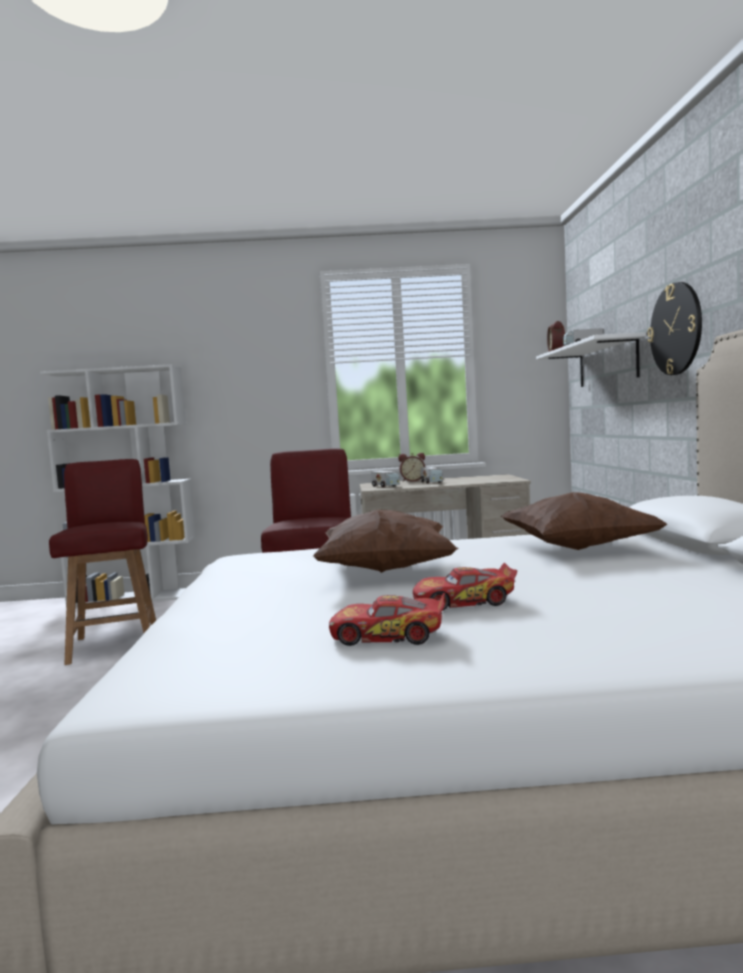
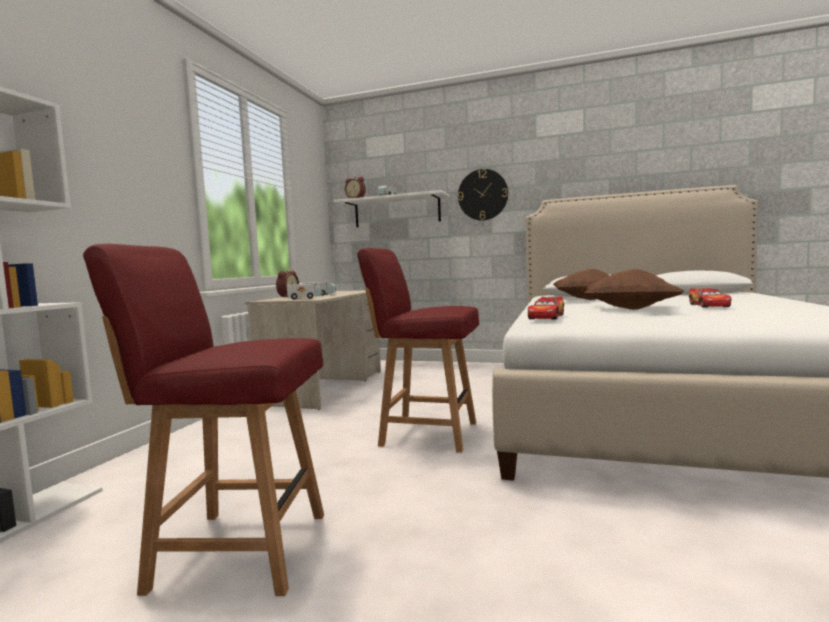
camera: 70 degrees left, 0 degrees up
toy car [329,593,445,646] -> toy car moved to [528,296,564,320]

